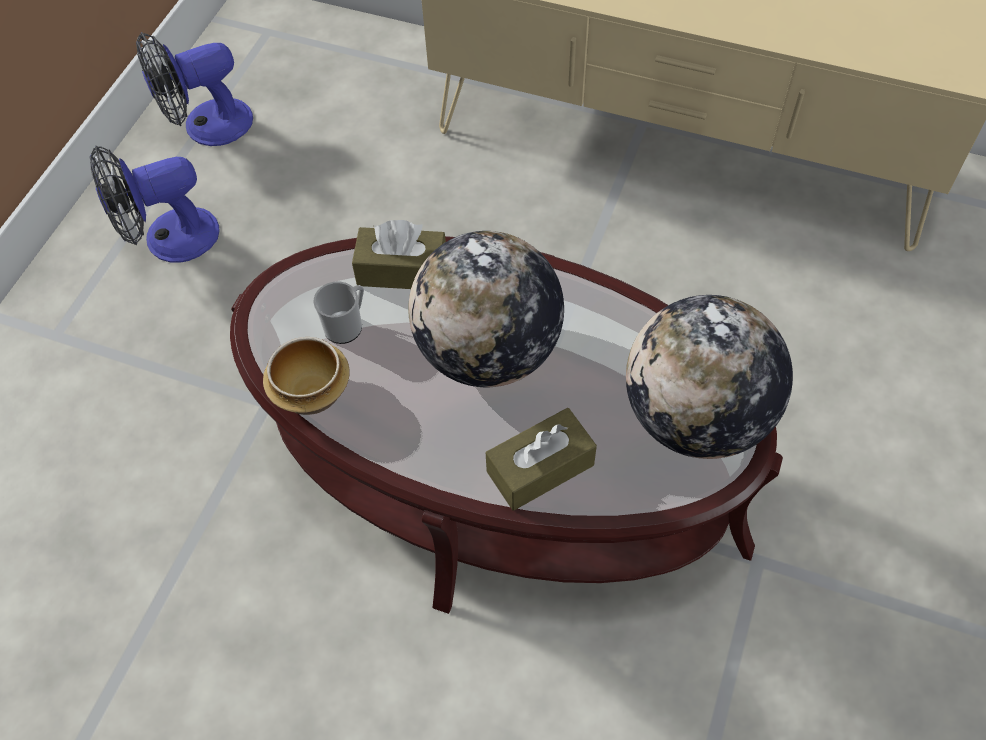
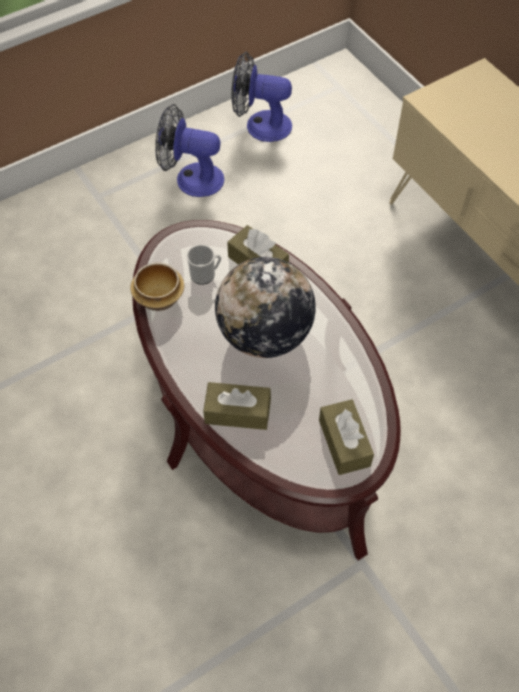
camera: 35 degrees right, 0 degrees up
globe [626,295,793,459] -> brown tissue box [319,399,374,475]

